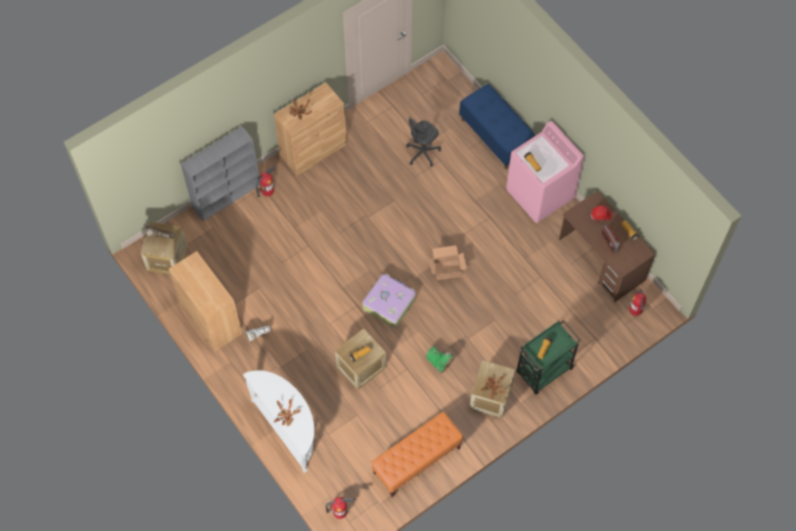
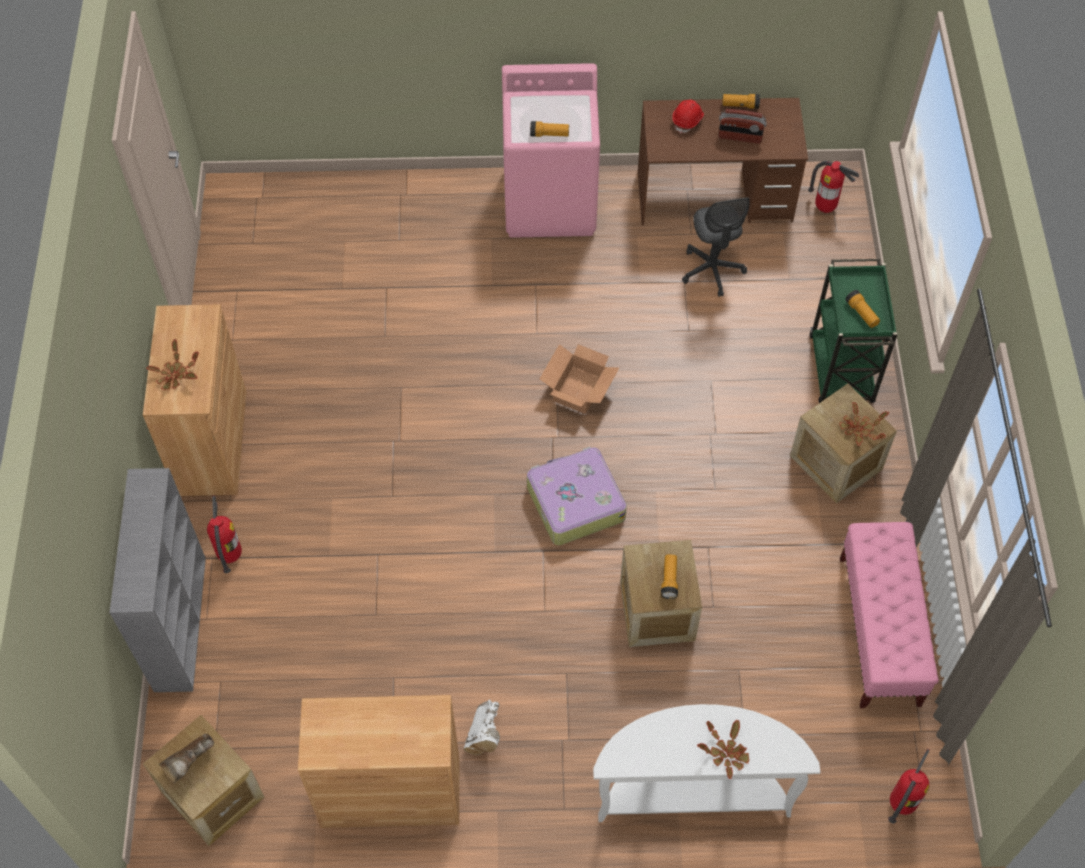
camera: 55 degrees left, 5 degrees down
orange bench [372,412,463,497] -> pink bench [840,522,939,708]
grey office chair [406,117,441,167] -> grey office chair moved to [682,197,750,297]
green boot [425,346,454,373] -> none
blue bench [459,84,535,169] -> none

